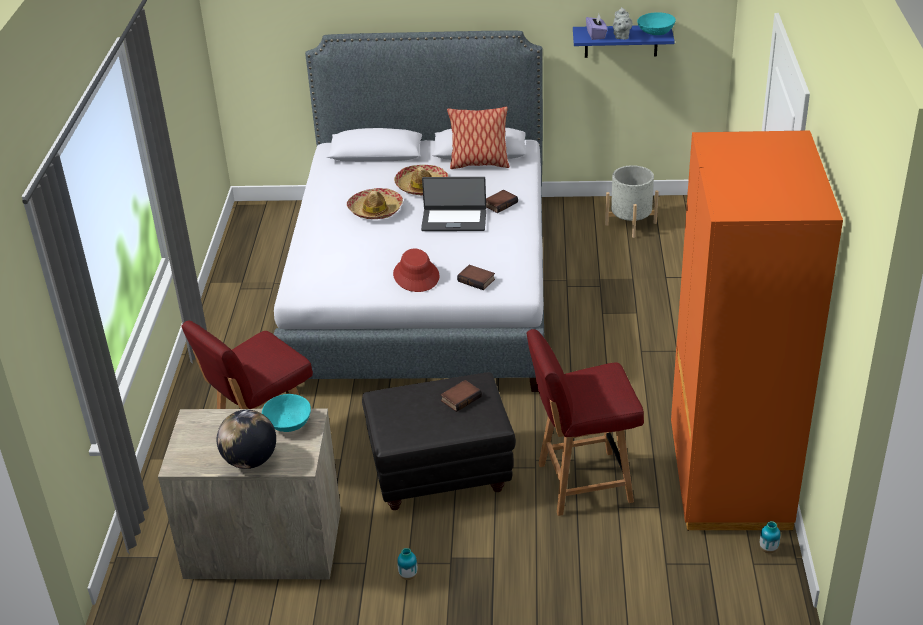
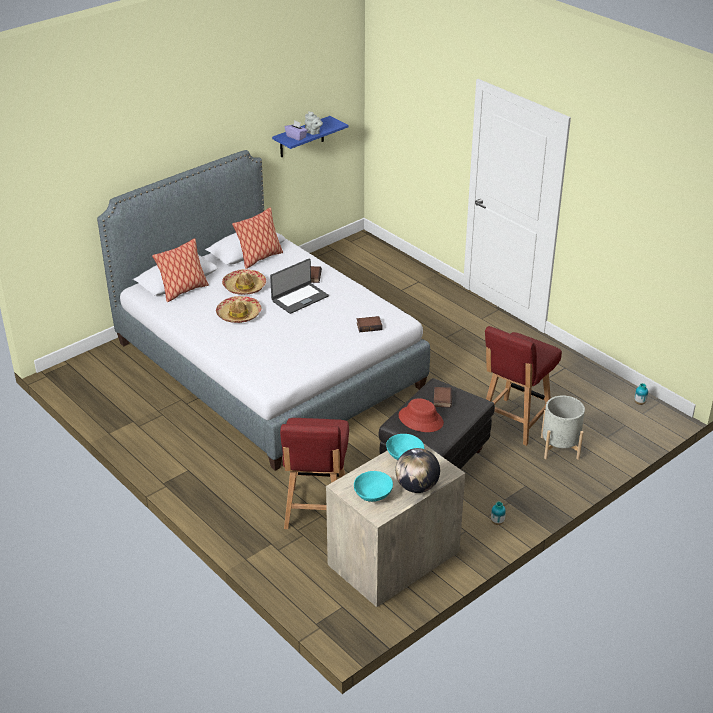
camera: 45 degrees left, 0 degrees up
red hat [393,249,439,292] -> red hat moved to [399,398,444,432]
grey planter [605,165,659,238] -> grey planter moved to [541,396,585,460]
turquoise bowl [637,12,676,35] -> turquoise bowl moved to [354,471,393,502]
orange wardrobe [671,130,843,531] -> none
none -> pillow [152,238,209,302]

